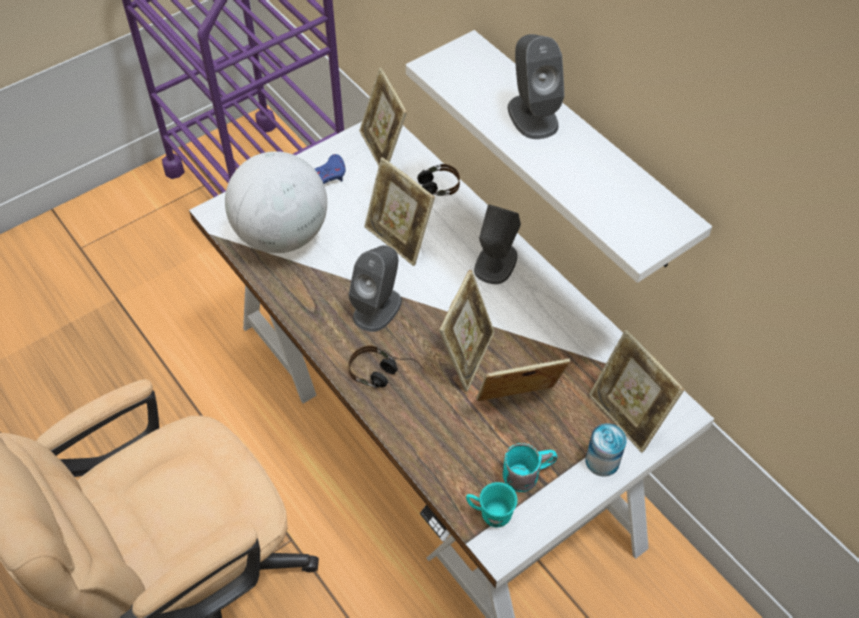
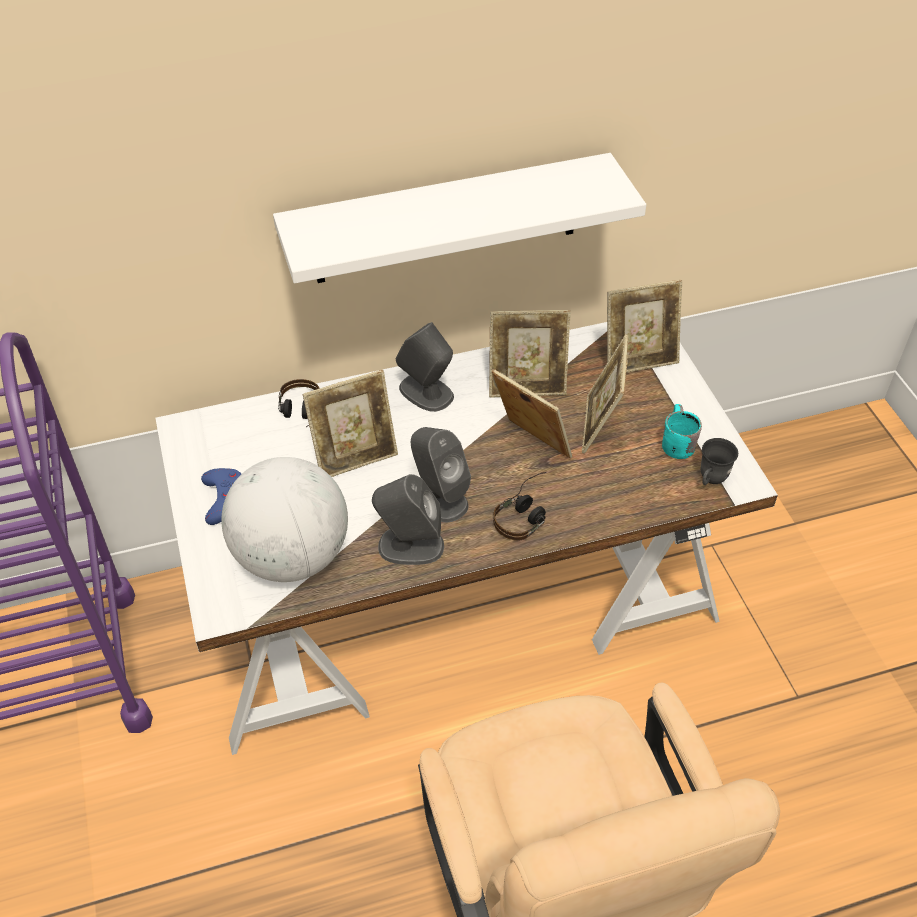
camera: 70 degrees left, 5 degrees down
picture frame [359,67,407,166] -> picture frame moved to [489,310,571,398]
turquoise mug [466,482,517,528] -> grey mug [700,438,738,485]
grey speaker [508,34,565,139] -> grey speaker moved to [372,474,444,565]
can [586,423,627,477] -> none

